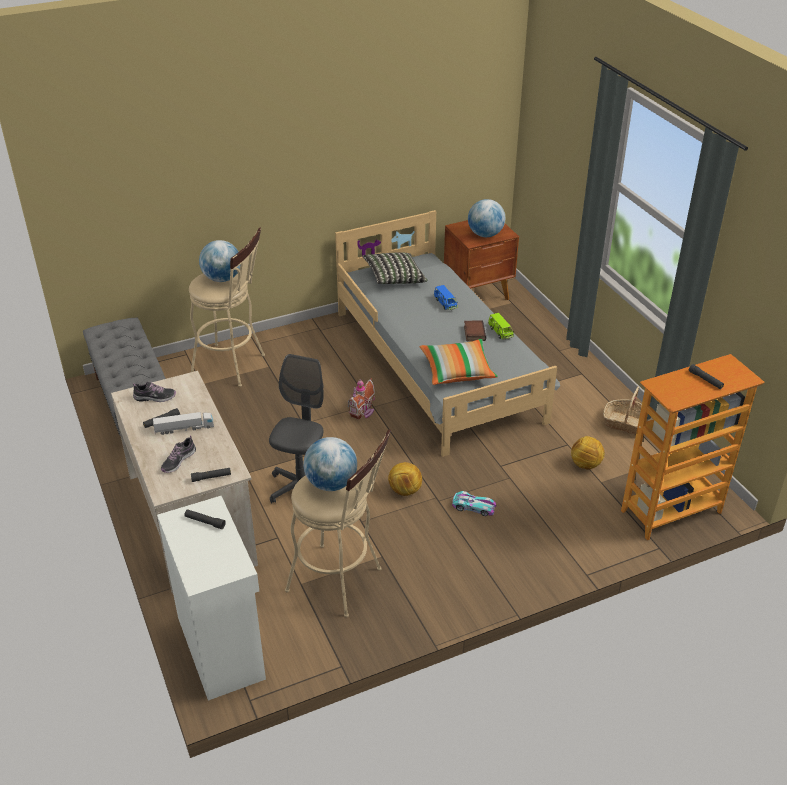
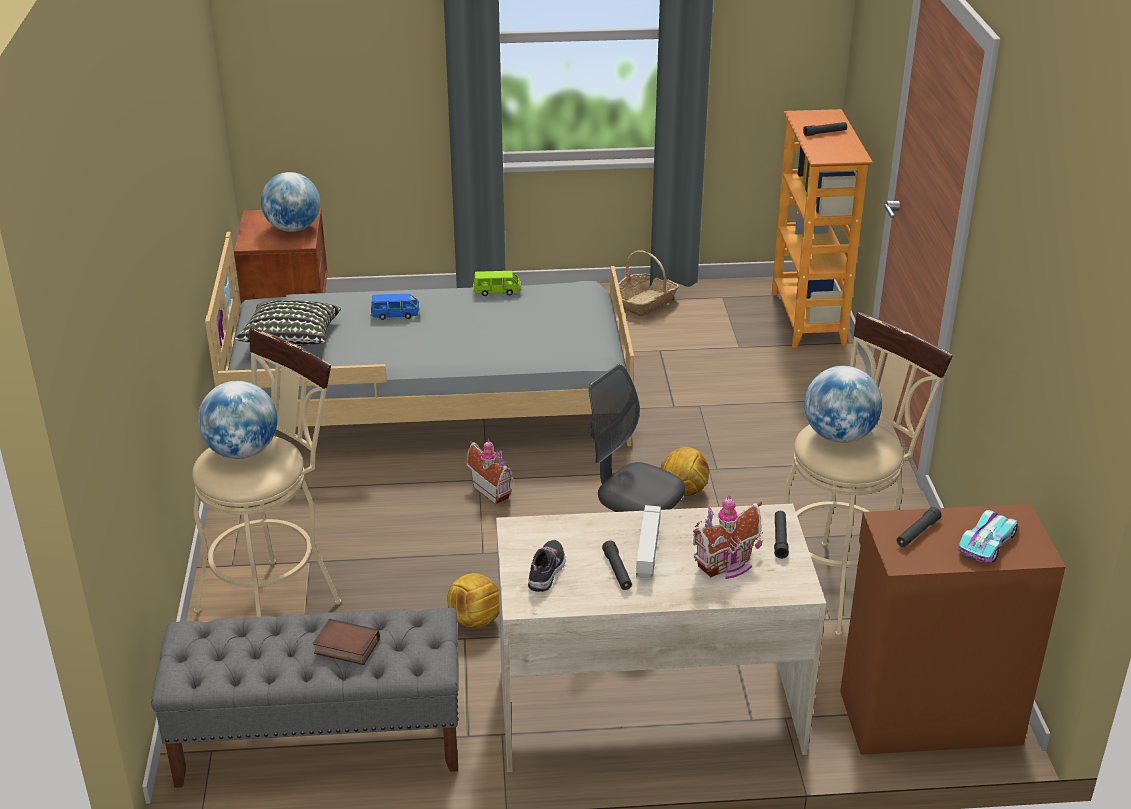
camera: 70 degrees left, 5 degrees down
white cabinet [157,496,266,700] -> brown cabinet [840,504,1066,755]
shoe [161,436,196,473] -> toy house [693,495,763,579]
pillow [419,339,498,385] -> none
toy car [452,491,496,516] -> toy car moved to [958,510,1018,563]
book [464,320,486,341] -> book moved to [313,619,380,665]
football [571,436,605,469] -> football moved to [447,573,499,628]

